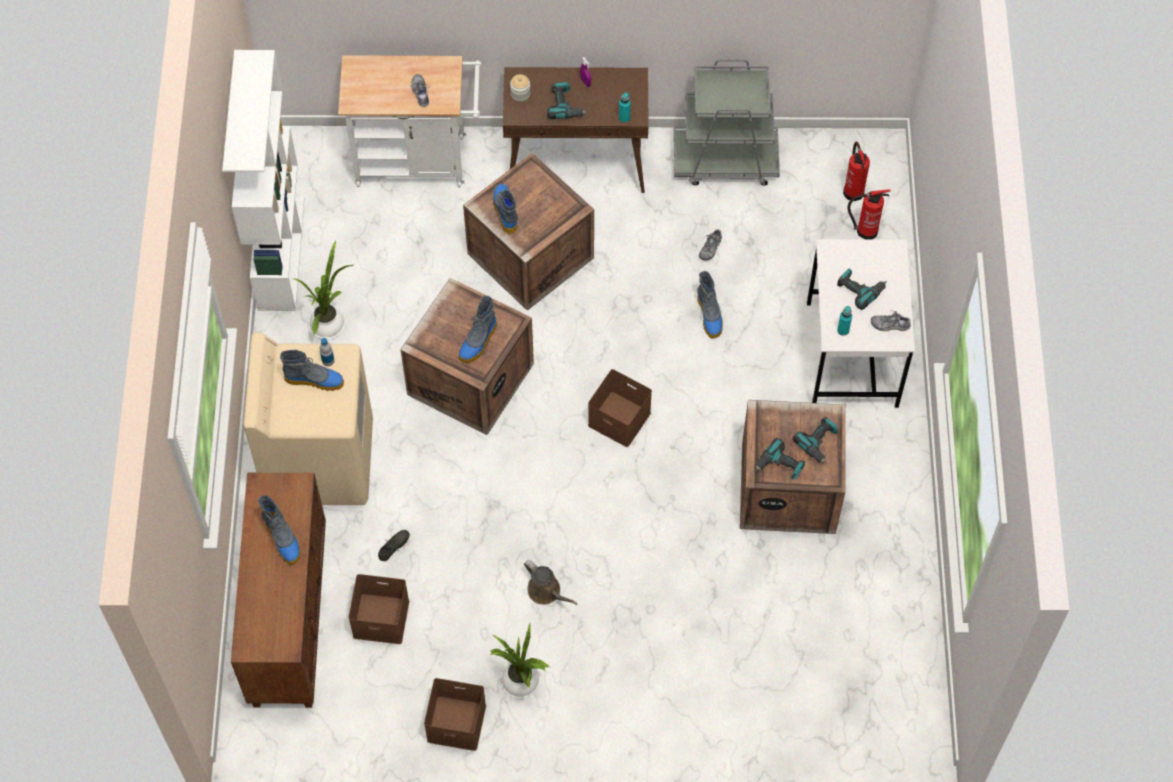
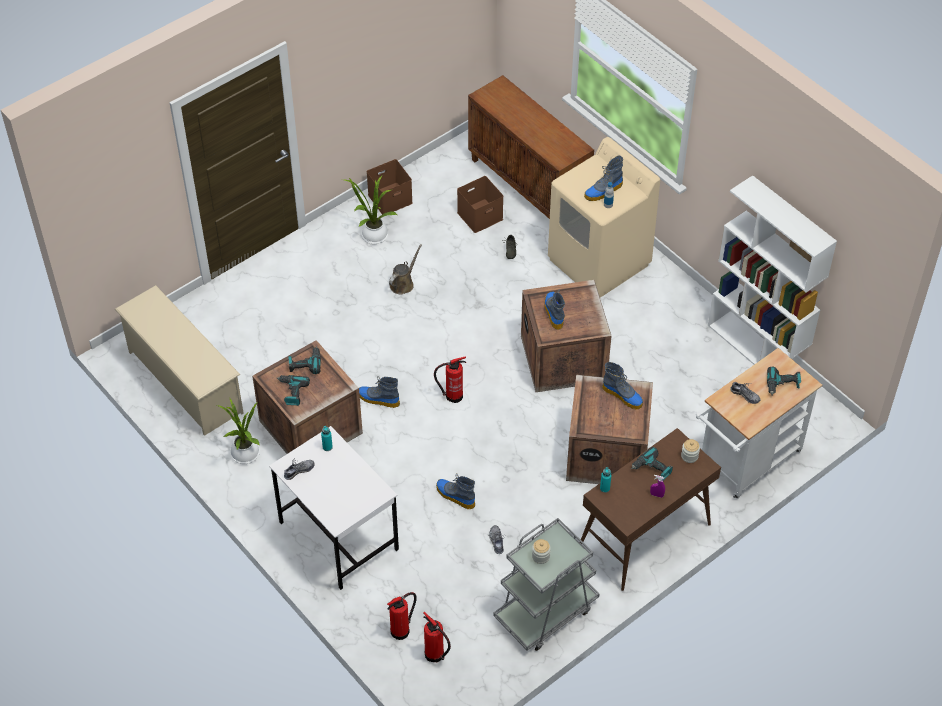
camera: 140 degrees right, 10 degrees down
boot [258,495,301,565] -> boot moved to [359,376,400,408]
potted plant [295,241,355,340] -> potted plant moved to [217,397,260,464]
brown watering can [524,560,578,605] -> brown watering can turned 120 degrees clockwise [389,245,422,294]
brown storage box [588,369,652,447] -> fire extinguisher [434,356,466,403]
power drill [837,269,887,310] -> power drill moved to [767,366,801,395]
none -> beige shoe rack [115,285,244,436]
none -> jar [532,539,551,564]

